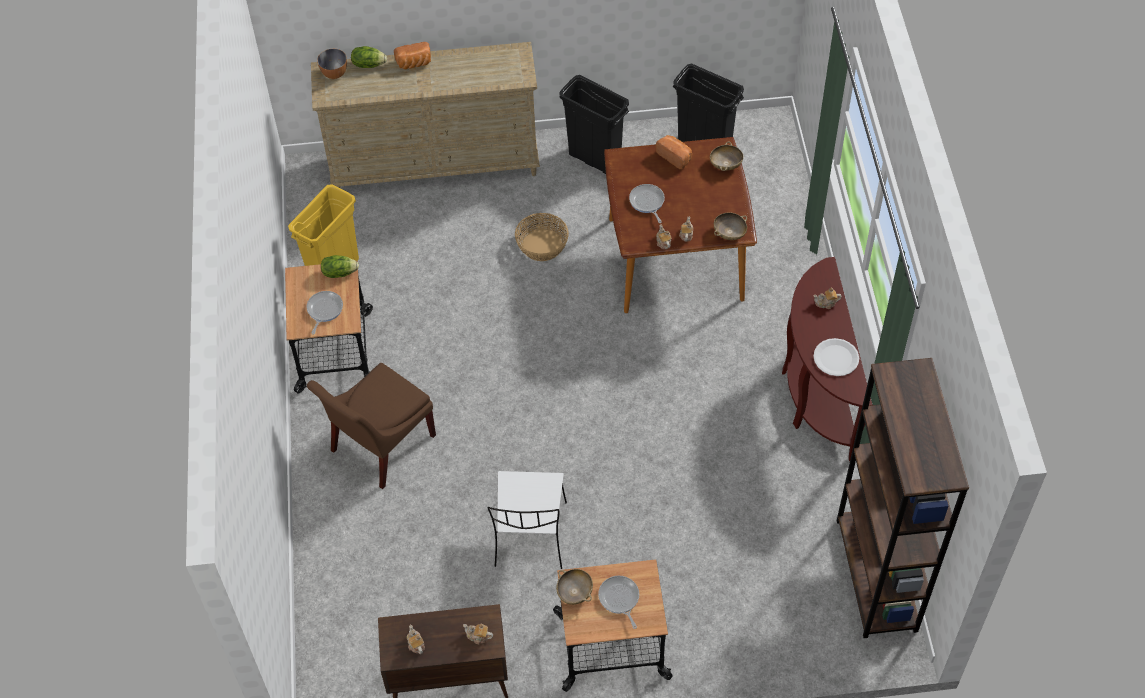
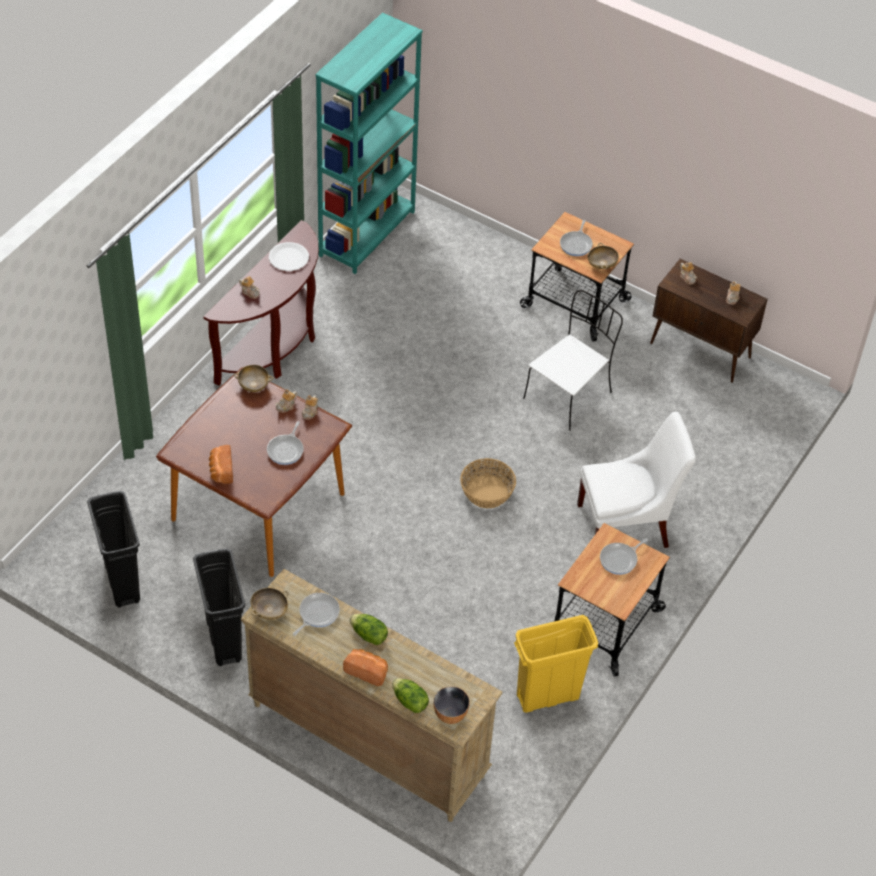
camera: 145 degrees left, 5 degrees down
brown chair [307,363,436,489] -> white chair [577,412,696,548]
lettuce [321,255,359,278] -> lettuce moved to [349,614,388,645]
basket [515,213,569,261] -> basket moved to [460,458,516,508]
beige bowl [710,141,743,171] -> beige bowl moved to [251,588,288,620]
brown bookcase [836,358,969,638] -> turquoise bookcase [315,13,422,274]
none -> frying pan [293,593,340,636]

